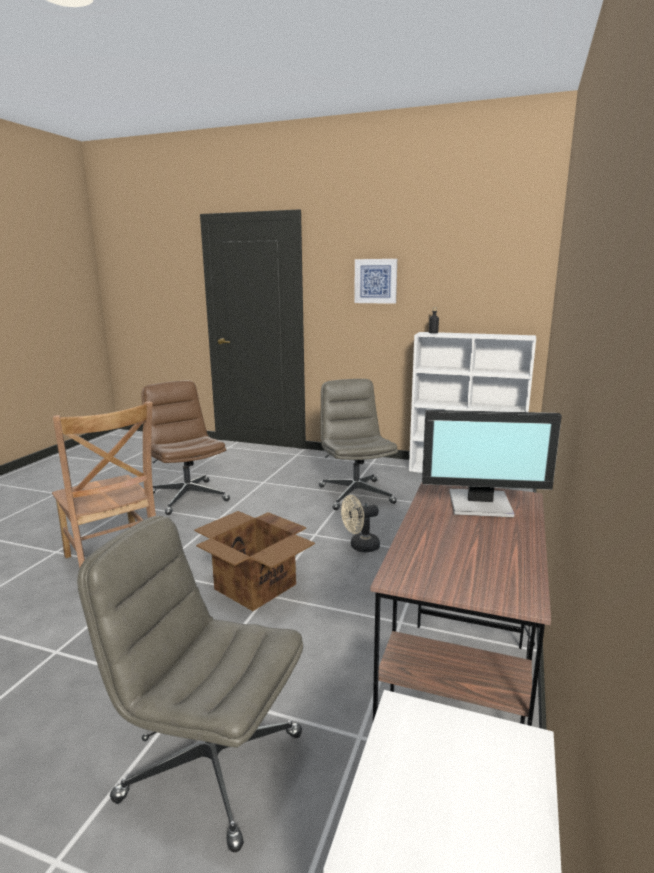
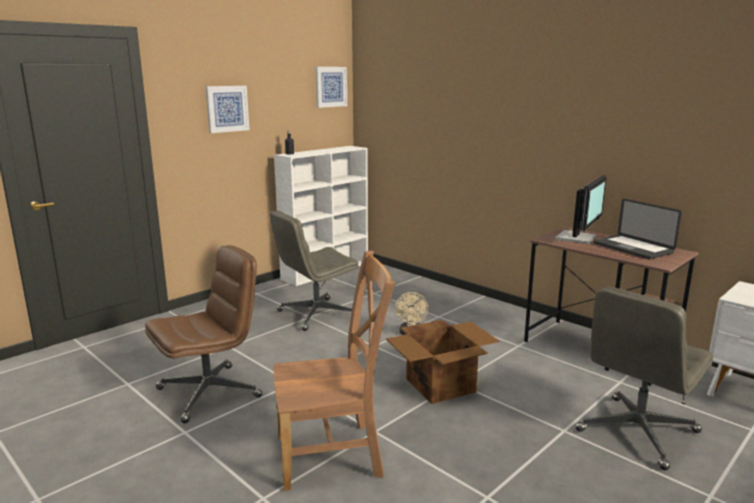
camera: 65 degrees left, 0 degrees up
brown office chair [141,380,230,515] -> brown office chair turned 150 degrees clockwise [145,245,262,423]
grey office chair [319,379,398,510] -> grey office chair turned 45 degrees counterclockwise [270,210,359,331]
none -> picture [315,67,347,108]
none -> laptop [594,199,682,260]

